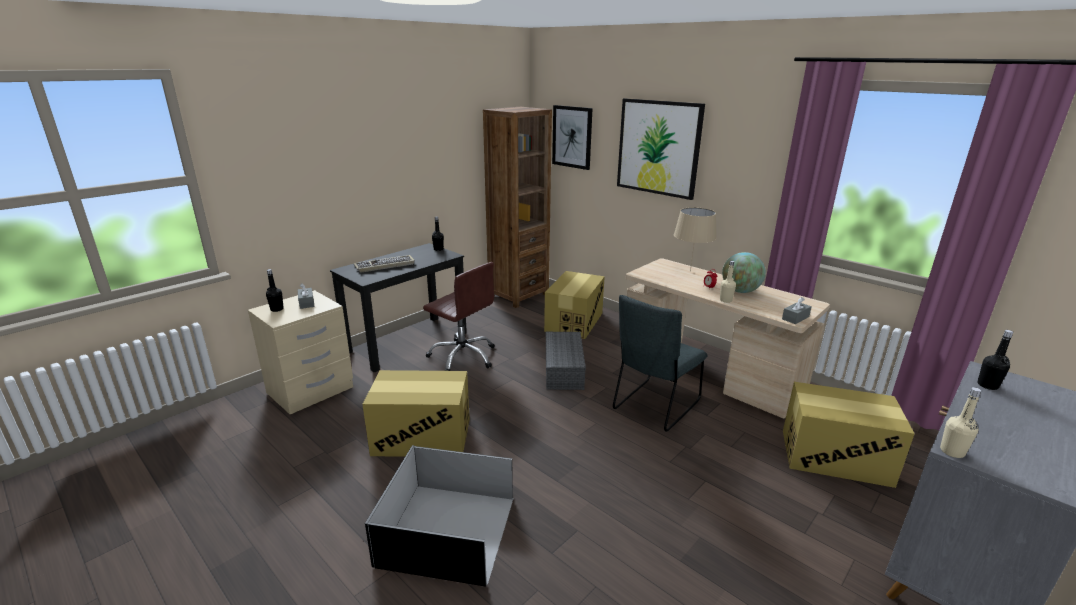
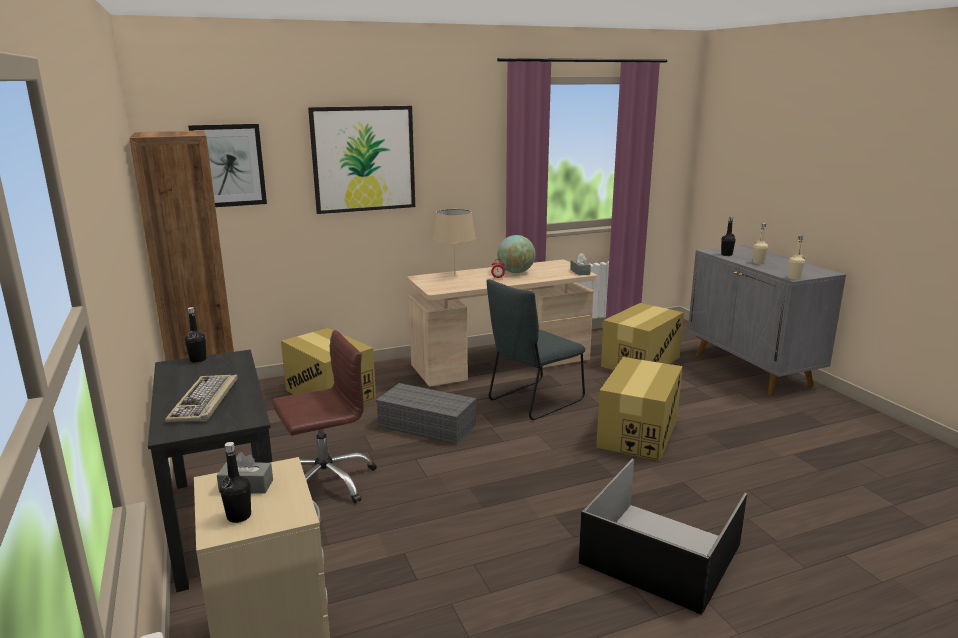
camera: 65 degrees left, 5 degrees down
cardboard box [362,370,470,457] -> cardboard box moved to [596,357,682,461]
grey chair [613,295,708,432] -> grey chair turned 75 degrees clockwise [487,279,586,420]
beige bottle [720,261,736,303] -> beige bottle moved to [753,223,768,264]

